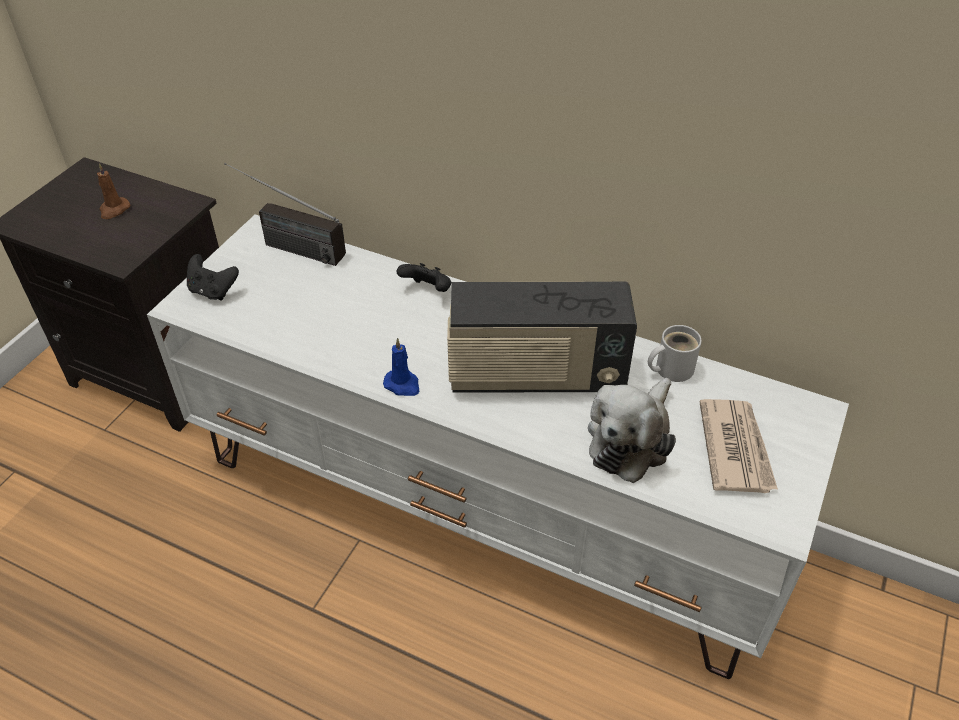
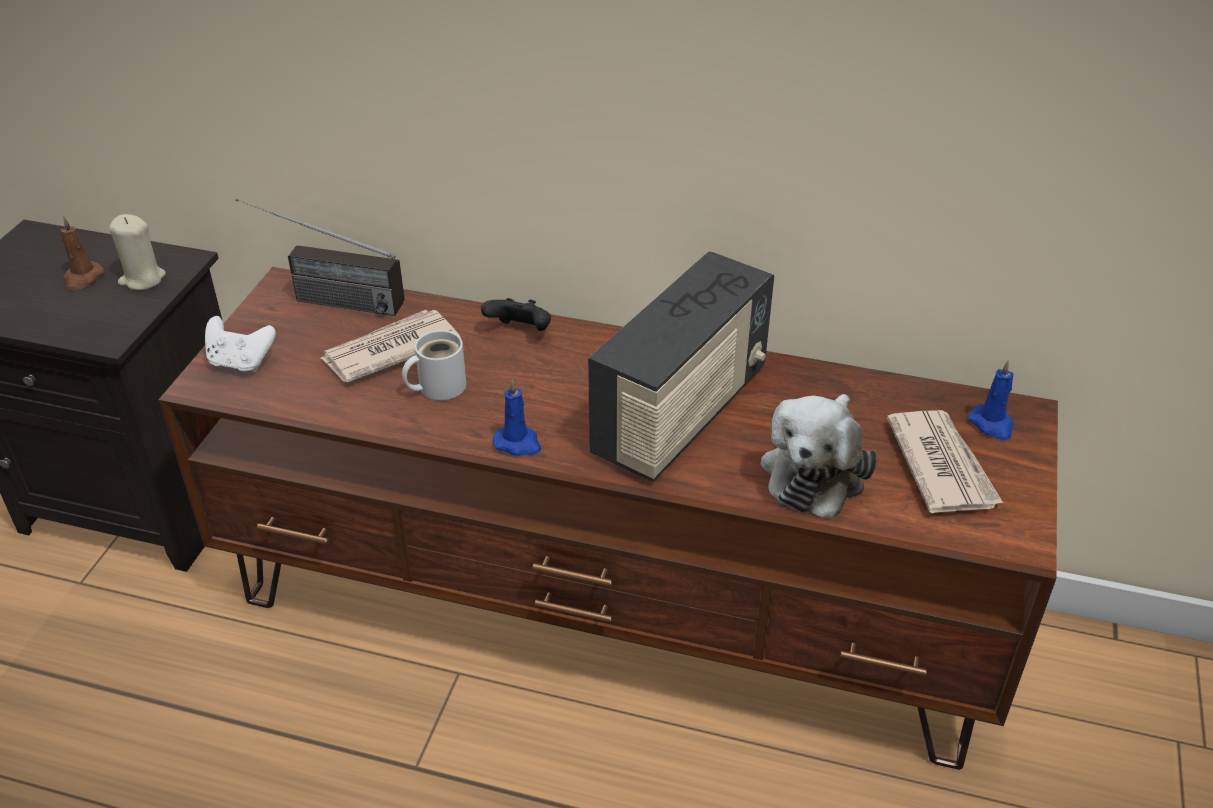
camera: 10 degrees left, 5 degrees down
white tv stand [147,214,849,679] -> brown tv stand [158,267,1058,770]
black game controller [187,254,239,301] -> white game controller [205,316,276,372]
radio [447,282,637,393] -> radio turned 45 degrees counterclockwise [588,251,774,482]
white mug [648,325,702,382] -> white mug moved to [402,330,466,401]
none -> beige candle [109,214,166,290]
none -> newspaper [319,310,461,383]
none -> blue candle [968,360,1014,440]

